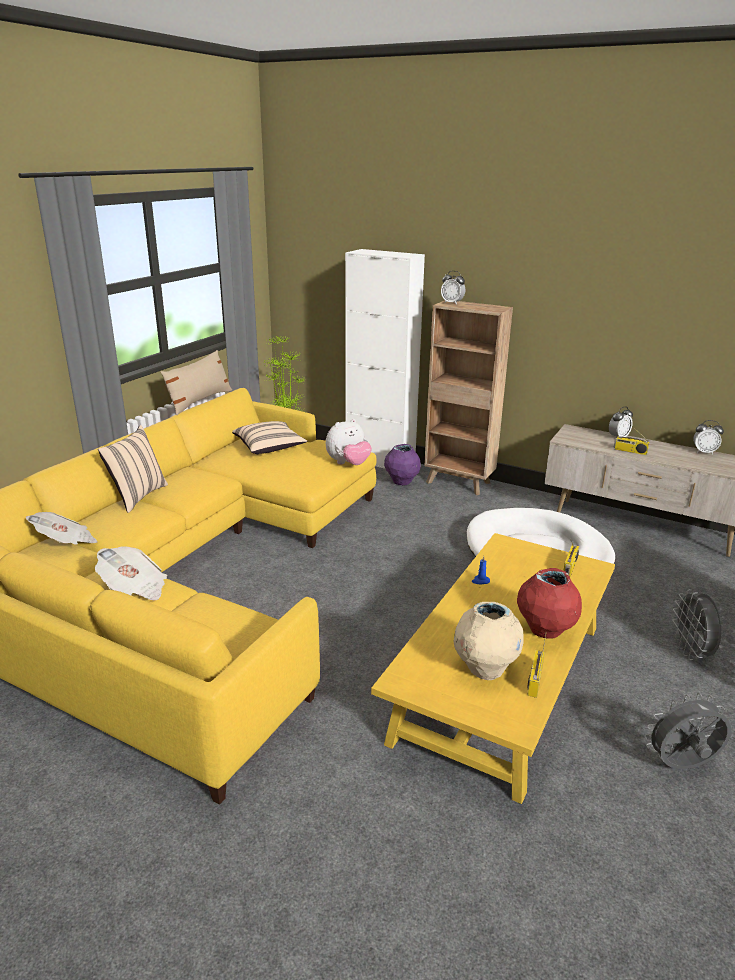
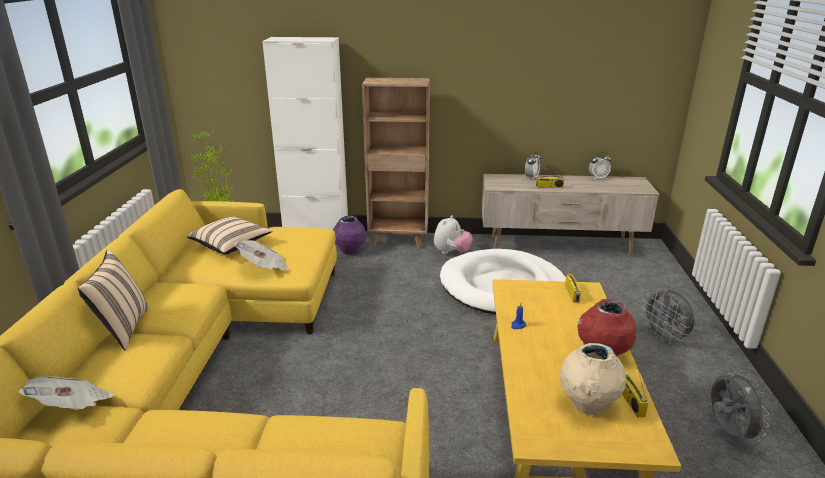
camera: 25 degrees left, 0 degrees up
newspaper [95,546,167,601] -> newspaper moved to [234,240,289,270]
beige pillow [161,350,232,415] -> none
plush toy [326,419,372,465] -> plush toy moved to [434,215,473,254]
alarm clock [441,271,465,305] -> none
grey fan [645,693,731,769] -> grey fan turned 120 degrees clockwise [711,371,770,442]

